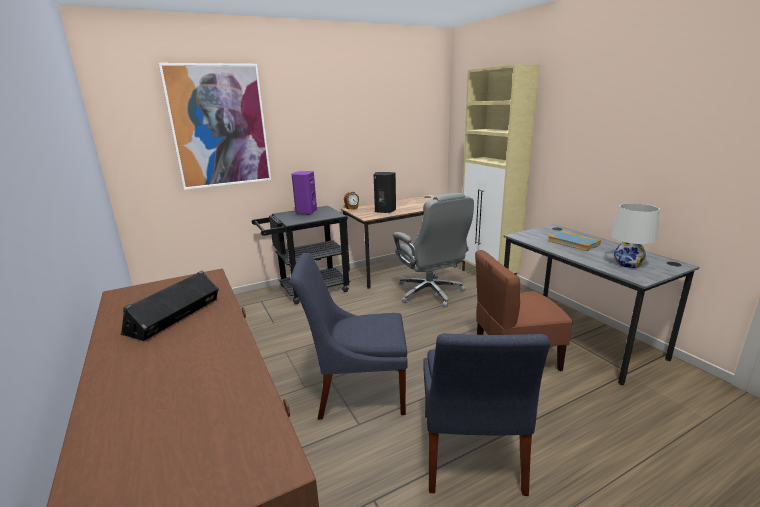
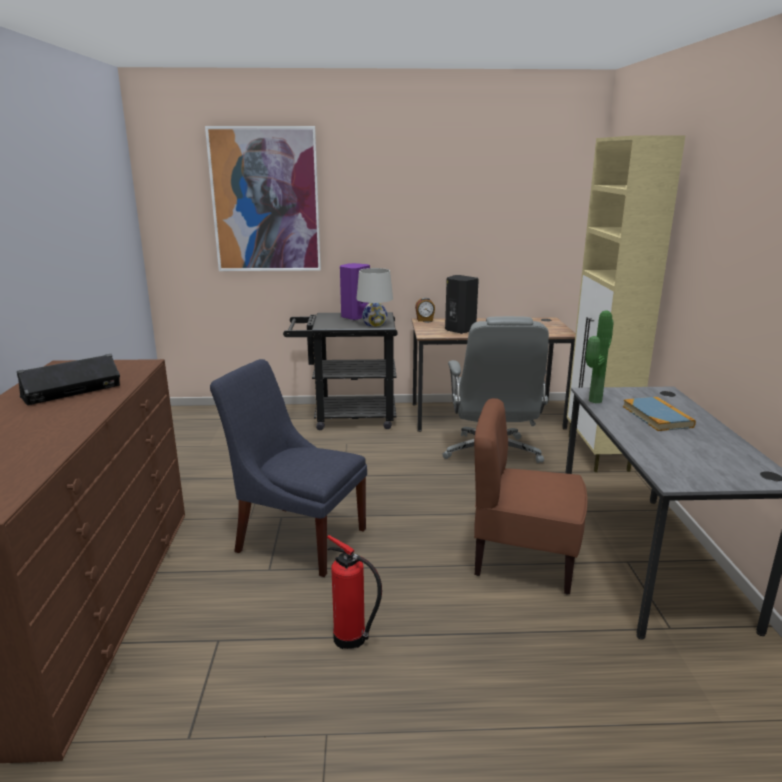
camera: 25 degrees right, 0 degrees up
blue chair [423,333,550,496] -> fire extinguisher [327,535,382,649]
white table lamp [611,203,660,268] -> white table lamp moved to [356,268,393,327]
none -> potted plant [585,311,613,403]

